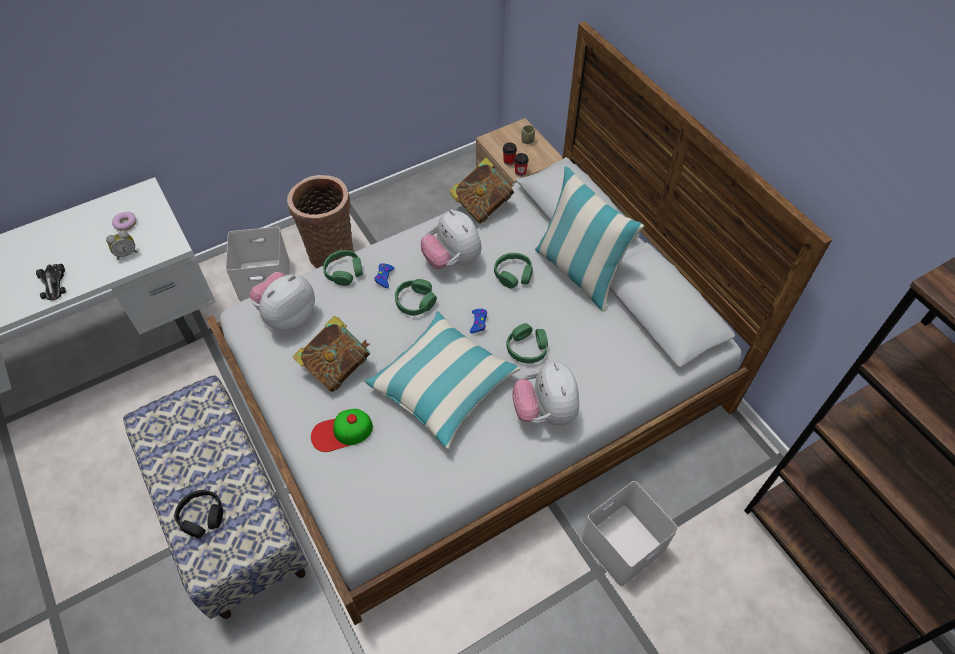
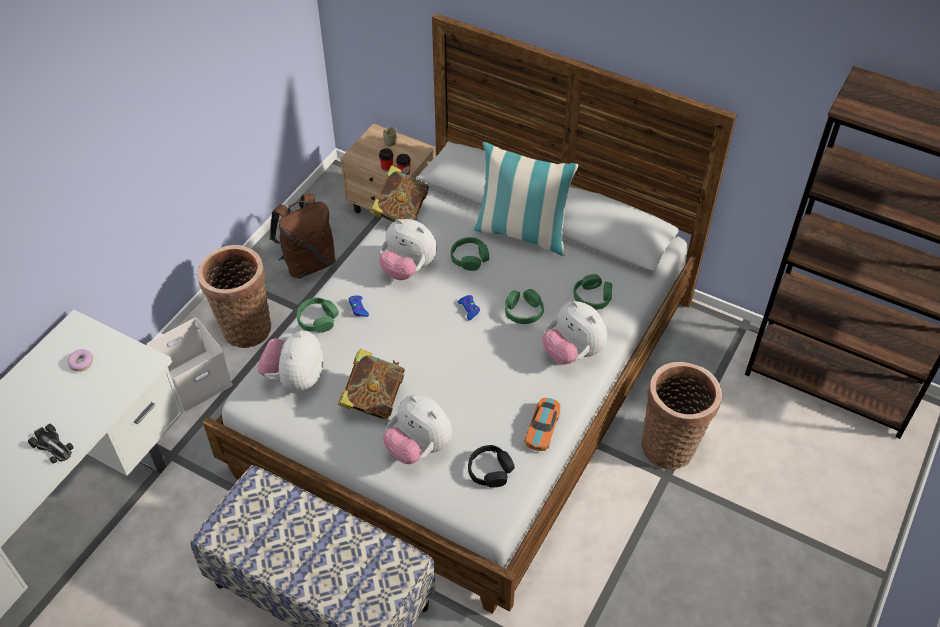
camera: 30 degrees left, 5 degrees down
alarm clock [106,231,138,260] -> none
black headphones [174,490,223,538] -> black headphones moved to [468,445,514,488]
cap [311,409,373,452] -> plush toy [383,395,452,464]
pillow [365,311,520,449] -> none
green headphones [395,279,437,316] -> green headphones moved to [574,274,612,310]
white storage box [580,481,678,587] -> basket [642,362,722,469]
none -> brown backpack [269,194,336,279]
none -> toy car [524,398,560,451]

